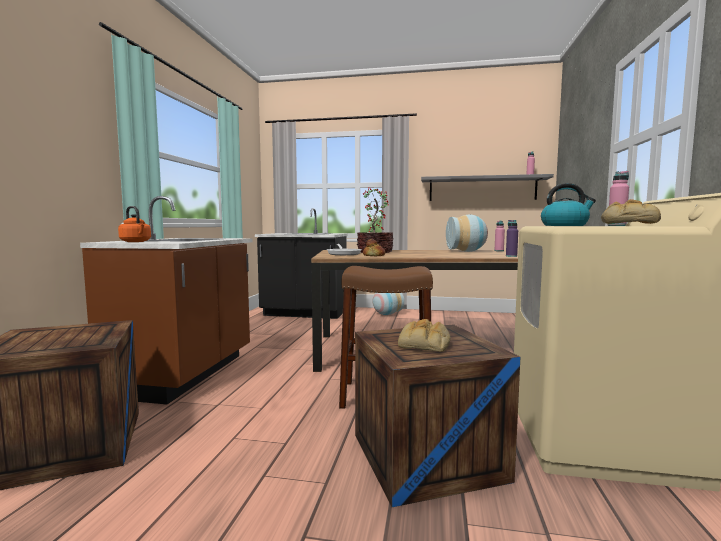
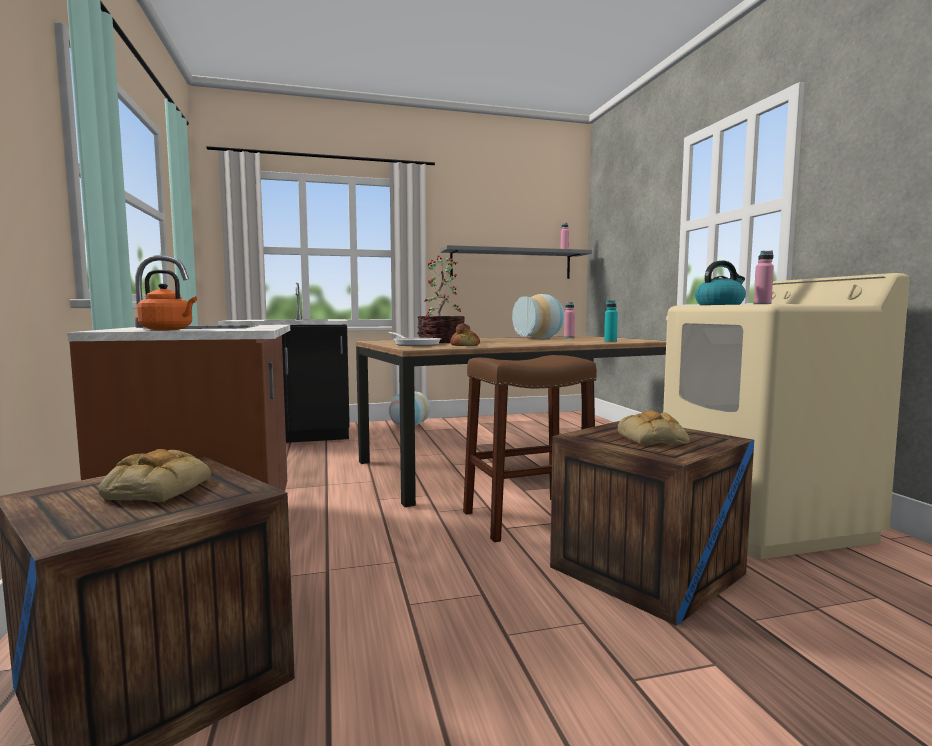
camera: 25 degrees left, 0 degrees up
purple bottle [506,220,518,257] -> turquoise bottle [604,300,618,342]
bread [601,199,661,224] -> bread moved to [98,449,211,502]

